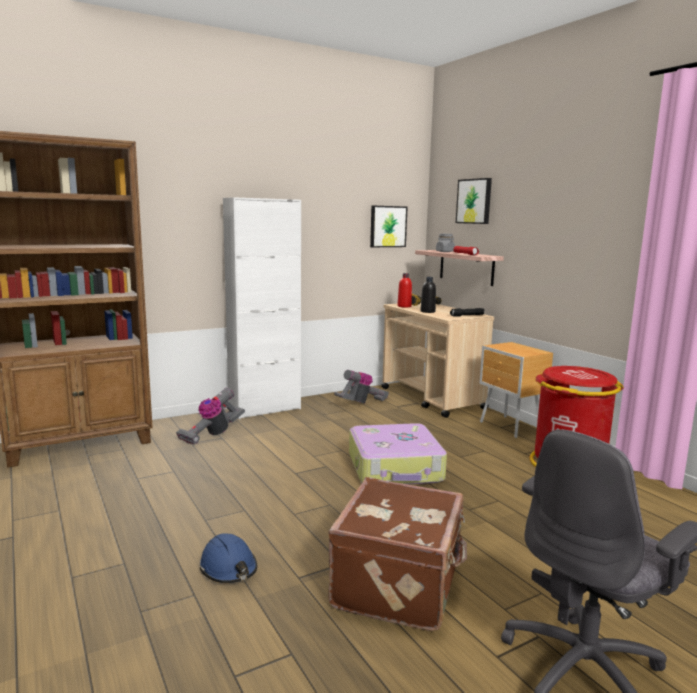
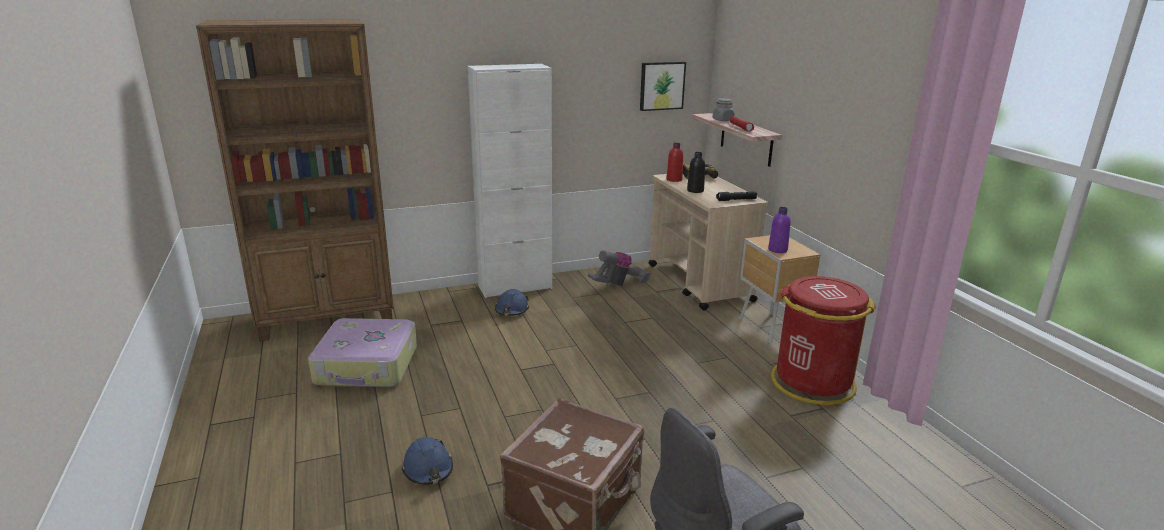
camera: 10 degrees right, 10 degrees up
vacuum cleaner [176,387,245,445] -> none
suitcase [349,423,447,485] -> suitcase moved to [308,318,417,387]
picture [456,178,492,224] -> none
none -> blue hard hat [495,289,529,316]
none -> purple bottle [768,207,791,253]

